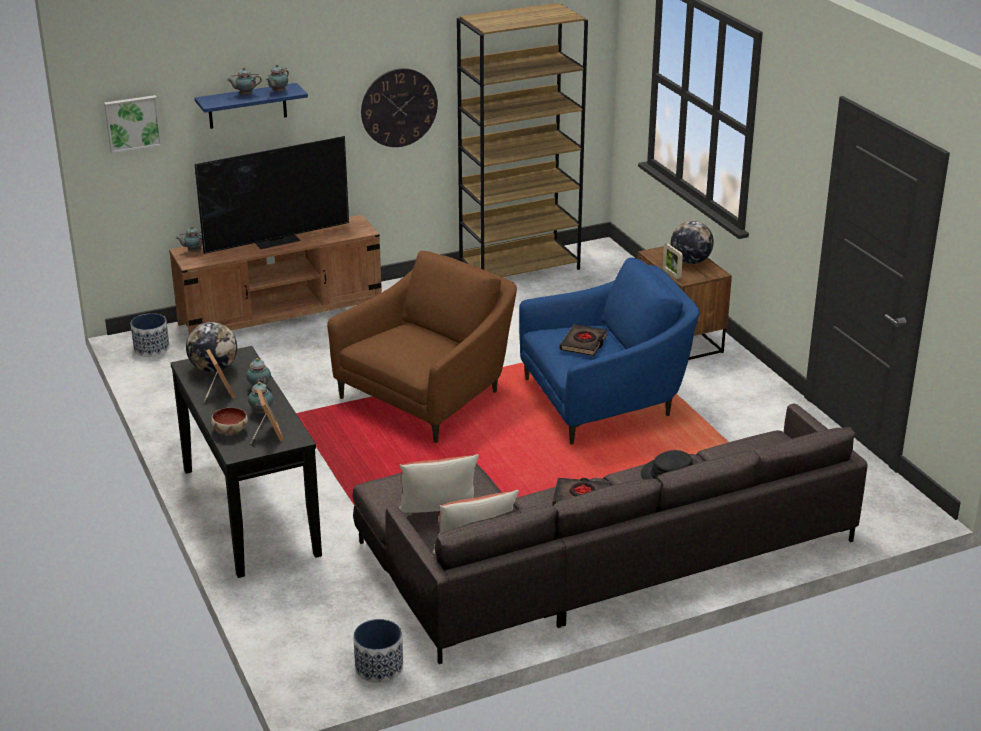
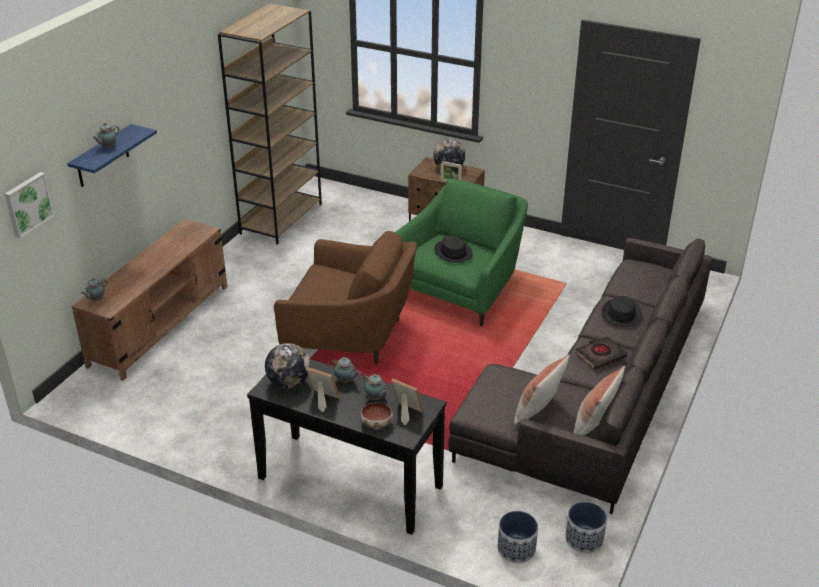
camera: 40 degrees left, 5 degrees up
planter [131,313,170,357] -> planter moved to [498,511,538,563]
television [195,136,349,254] -> none
teapot [266,64,289,93] -> none
brown armchair [327,251,517,443] -> brown armchair turned 105 degrees clockwise [274,231,417,365]
wall clock [361,68,438,147] -> none
blue armchair [519,257,700,444] -> green armchair [395,178,528,326]
black book [559,324,607,356] -> black hat [434,236,473,263]

